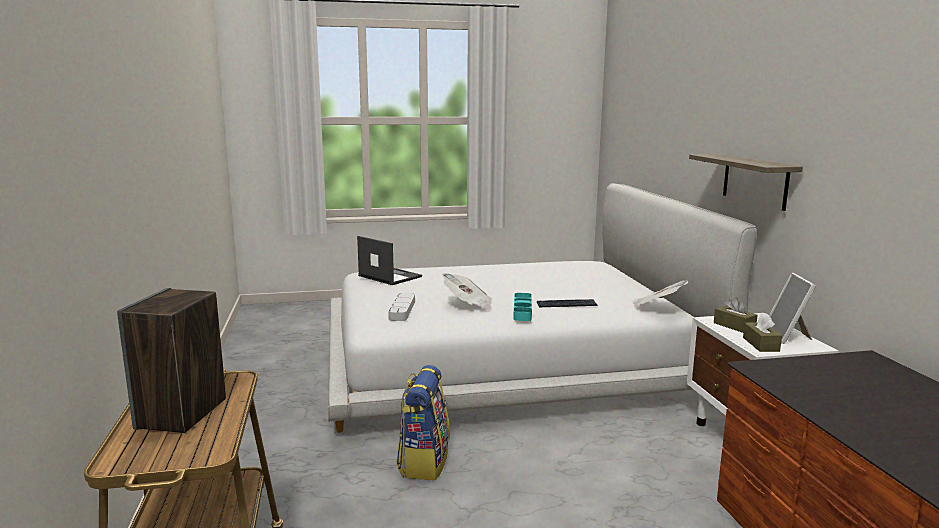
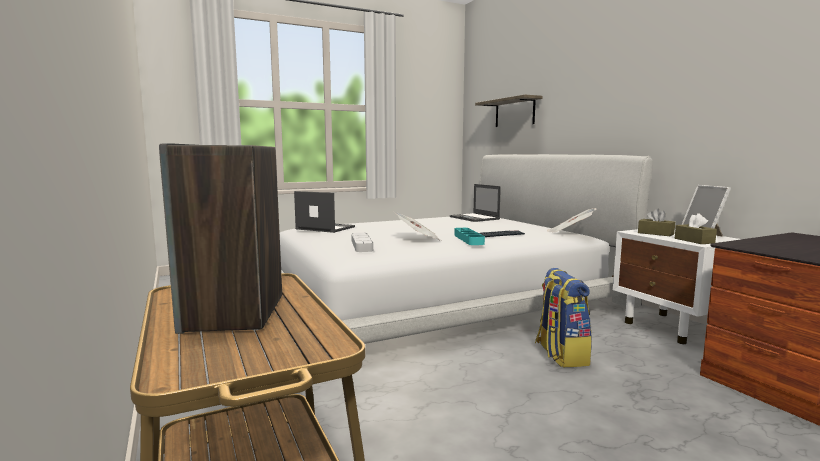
camera: 15 degrees left, 5 degrees down
backpack [396,365,450,480] -> backpack moved to [535,268,592,367]
shelf [689,154,803,211] -> shelf moved to [475,94,542,127]
none -> laptop [450,184,501,222]

